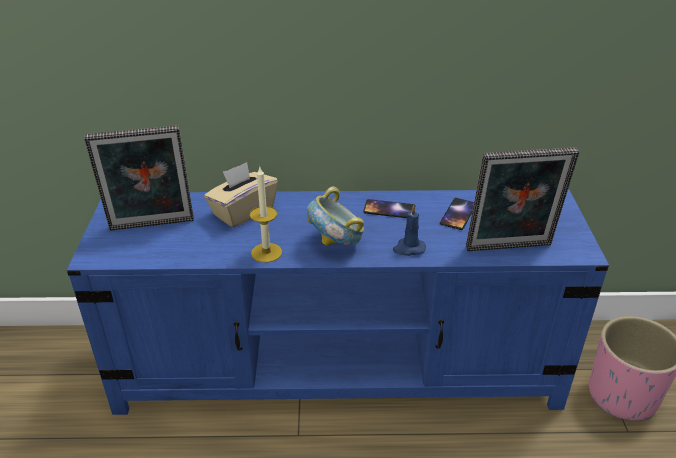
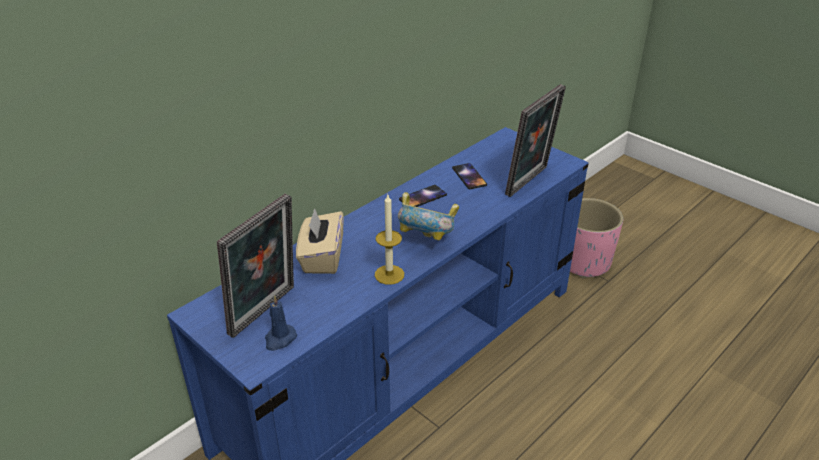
camera: 45 degrees left, 0 degrees up
blue candle [393,204,426,256] -> blue candle moved to [265,295,297,351]

